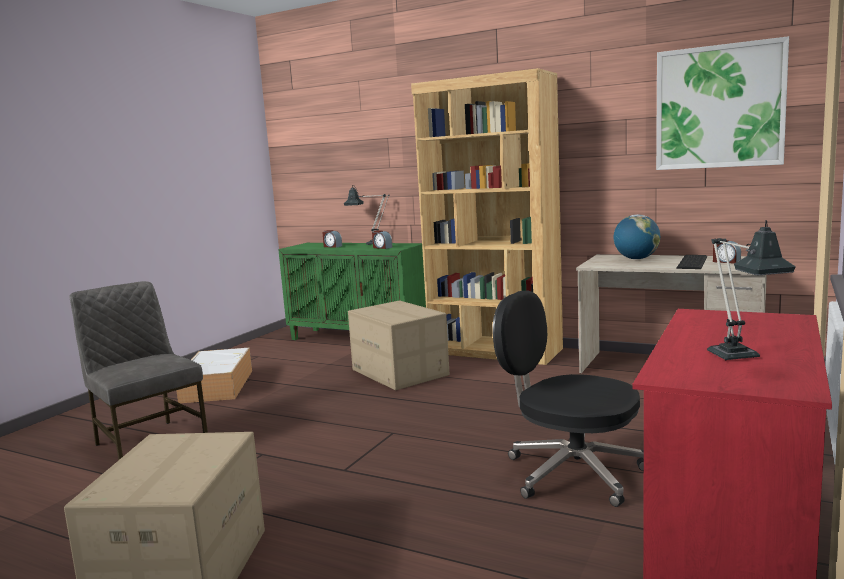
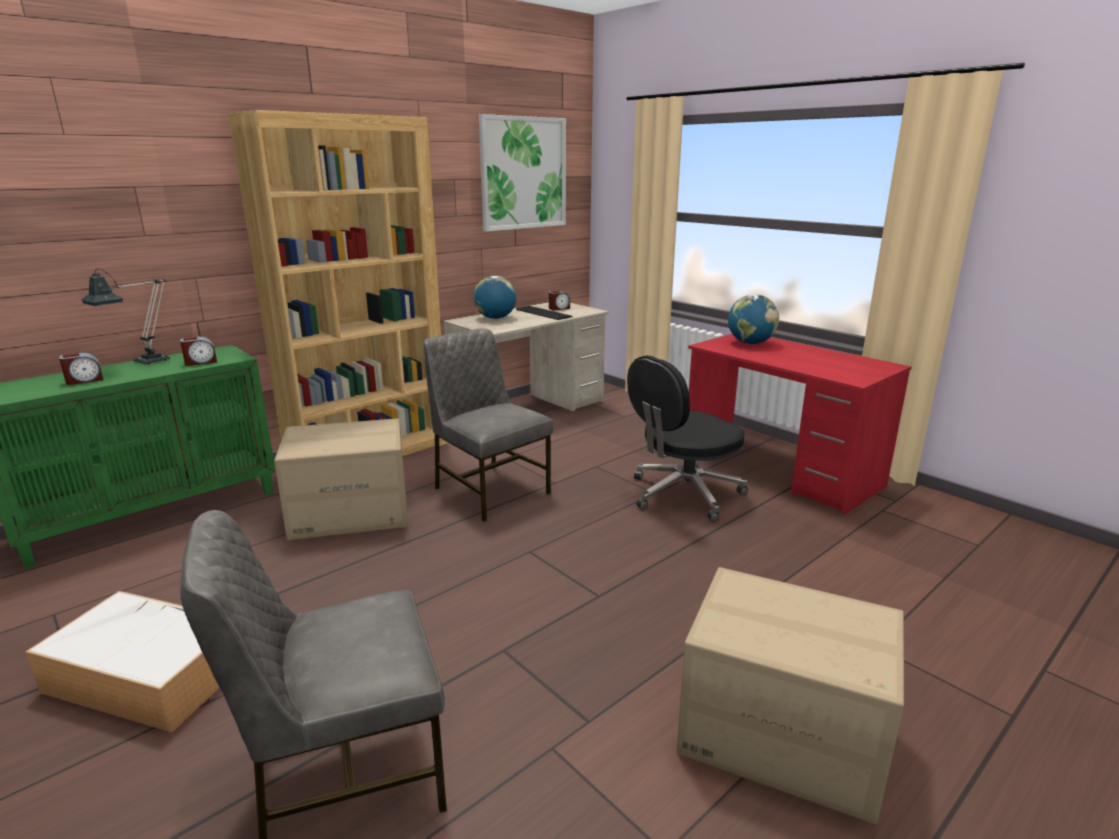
camera: 70 degrees left, 10 degrees up
table lamp [707,220,796,360] -> none
none -> grey chair [424,328,553,522]
none -> globe [728,294,779,344]

